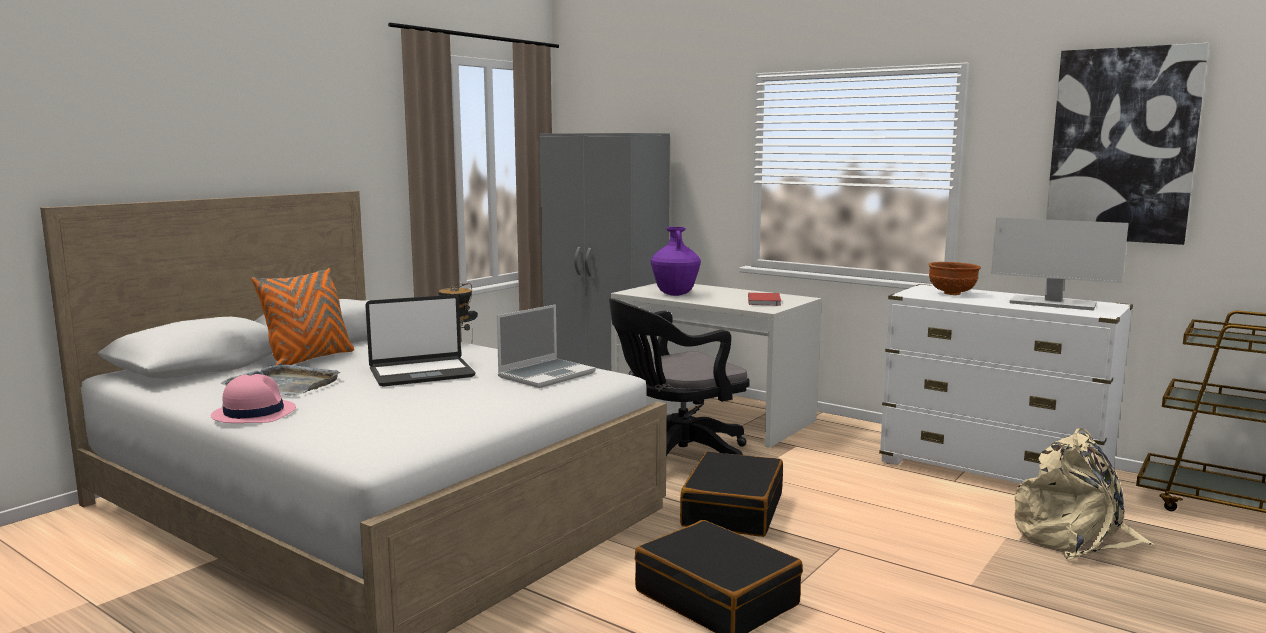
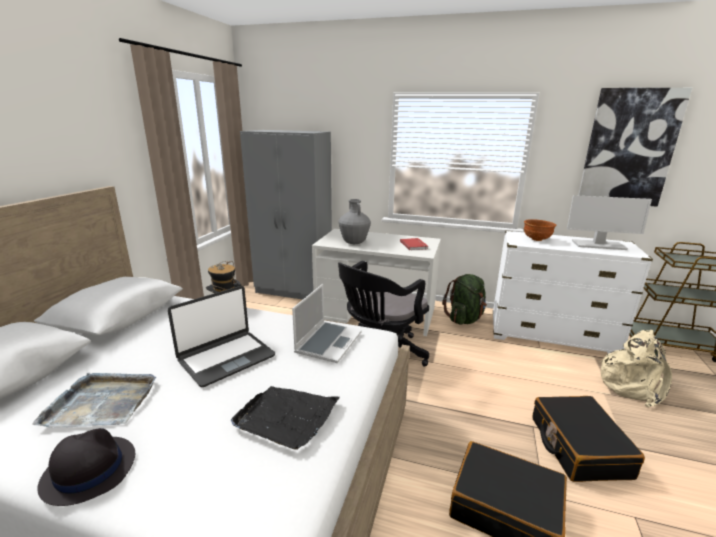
camera: 20 degrees left, 10 degrees up
pink hat [211,374,296,423] -> black hat [37,428,135,506]
orange pillow [251,268,354,365] -> none
purple vase [651,227,701,296] -> grey vase [338,199,371,244]
black suitcase [680,452,783,537] -> black suitcase moved to [532,396,645,482]
none -> black tray [231,386,340,450]
none -> green backpack [442,274,487,325]

